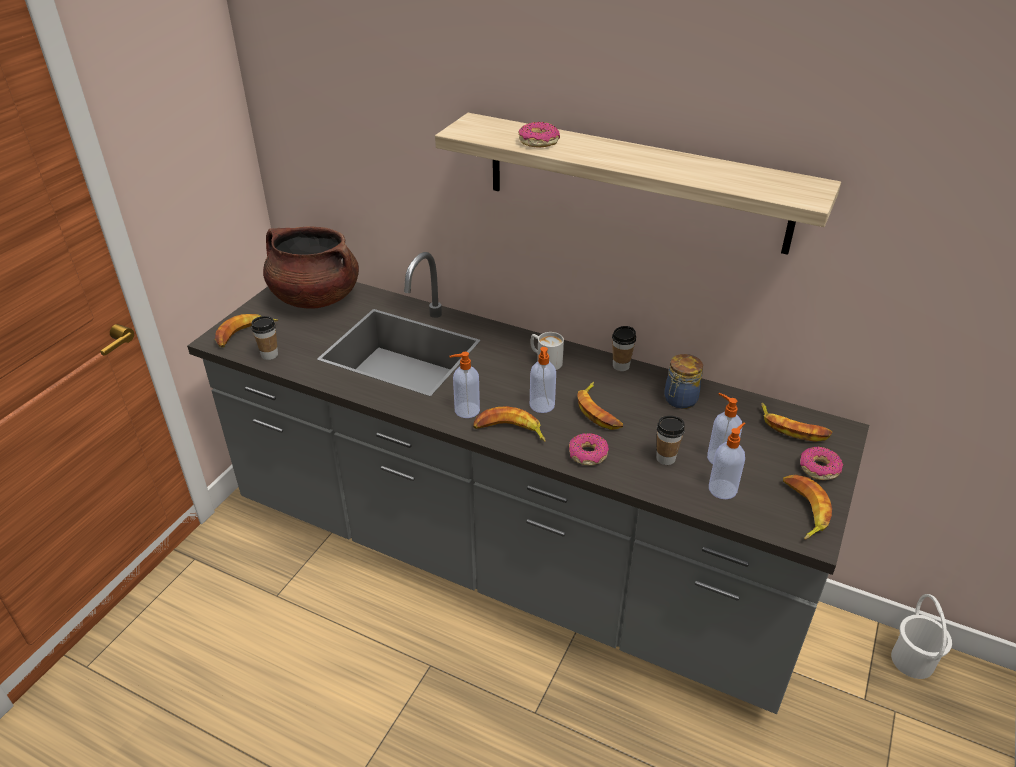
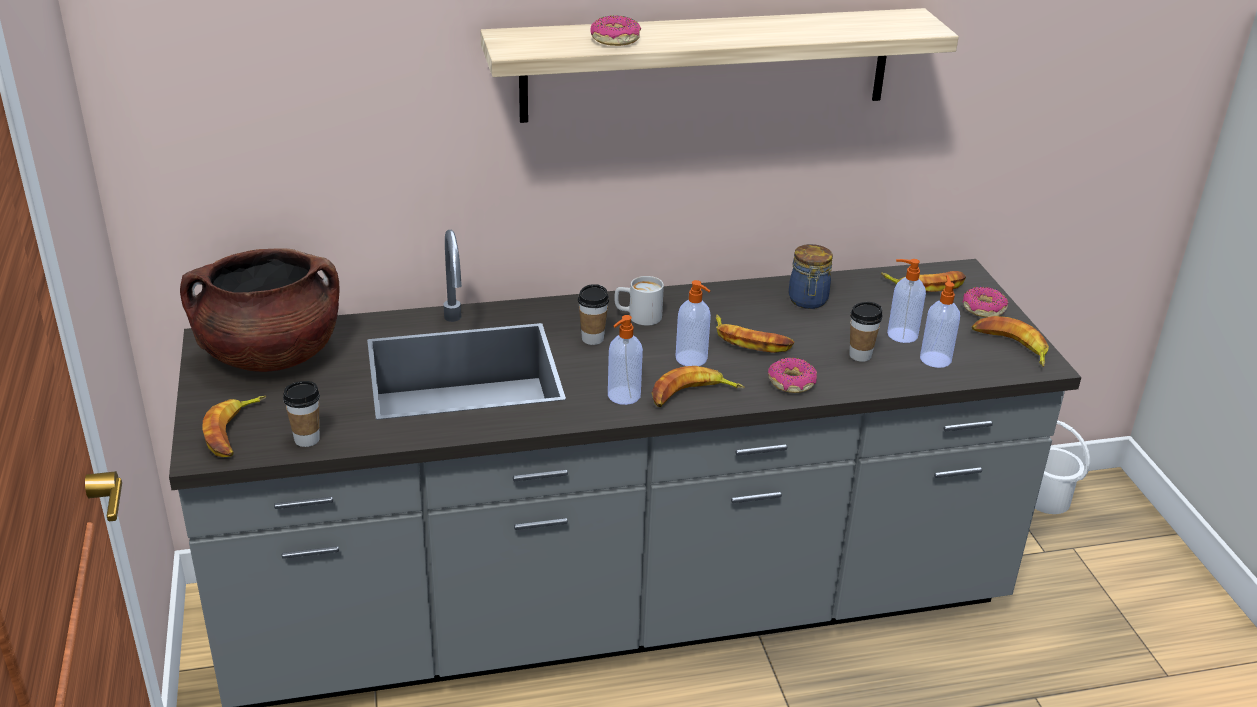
camera: 40 degrees left, 5 degrees down
cup [612,326,636,371] -> cup moved to [578,284,609,345]

